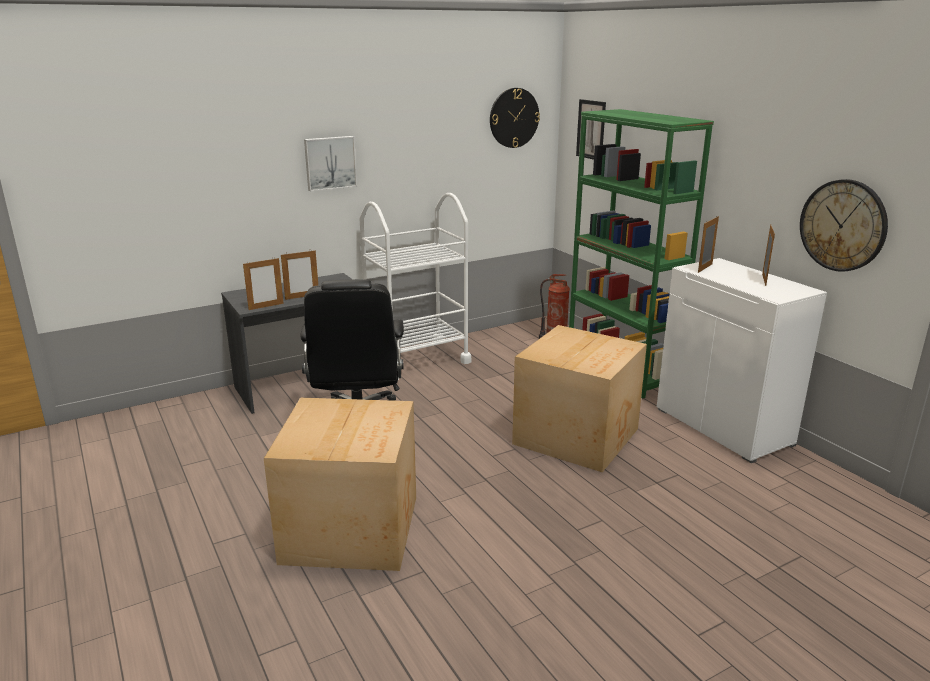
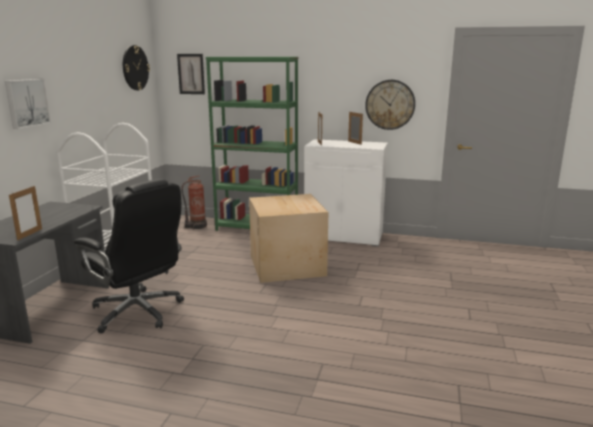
camera: 45 degrees left, 5 degrees down
cardboard box [264,398,416,571] -> none
picture frame [281,249,318,300] -> none

